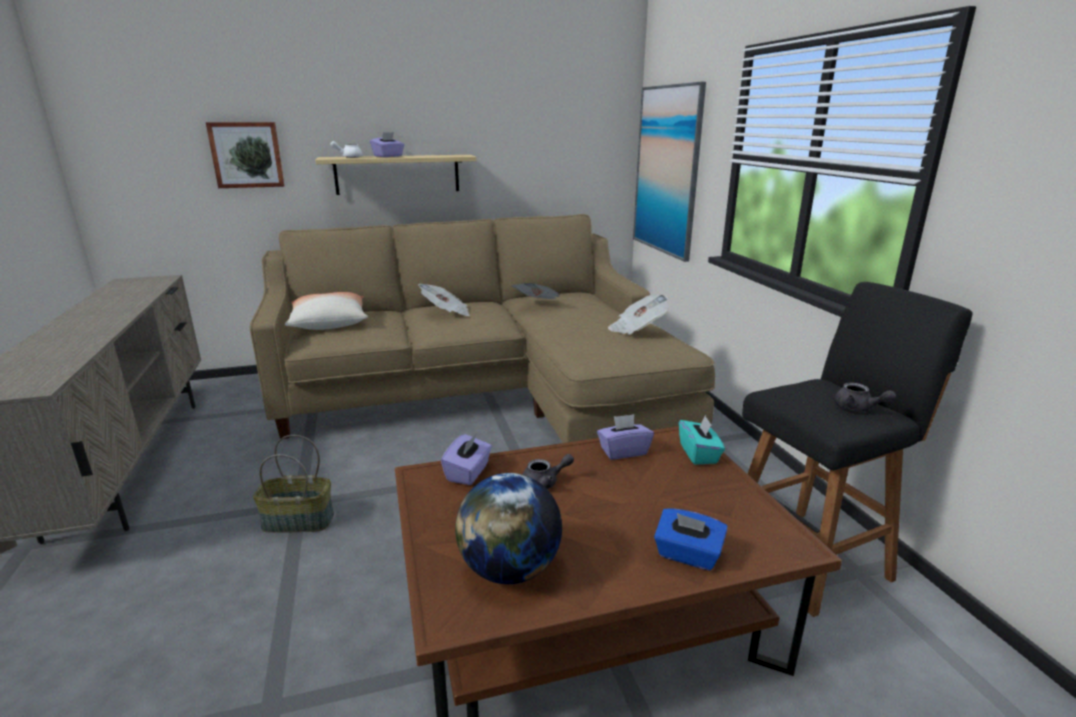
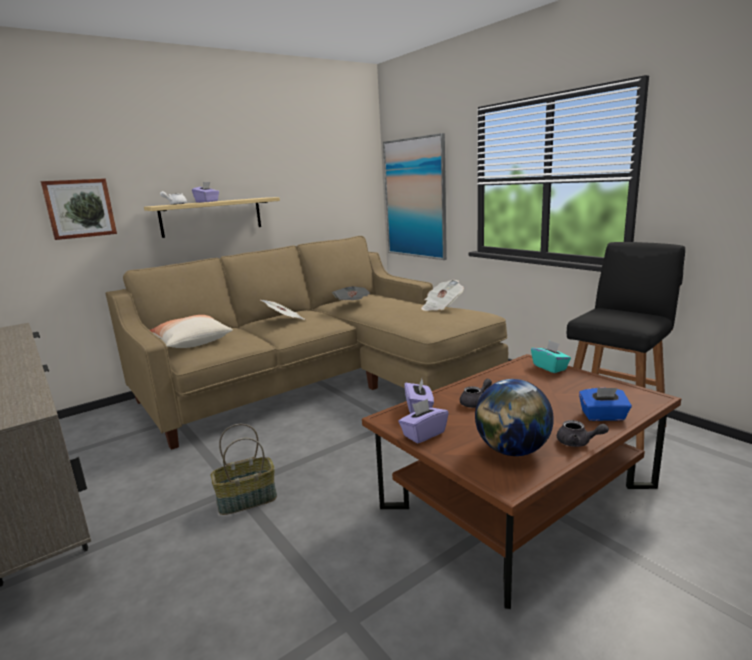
camera: 20 degrees left, 5 degrees down
purple tissue box [597,414,654,459] -> purple tissue box moved to [398,399,449,444]
grey teapot [834,383,896,412] -> grey teapot moved to [557,420,609,447]

